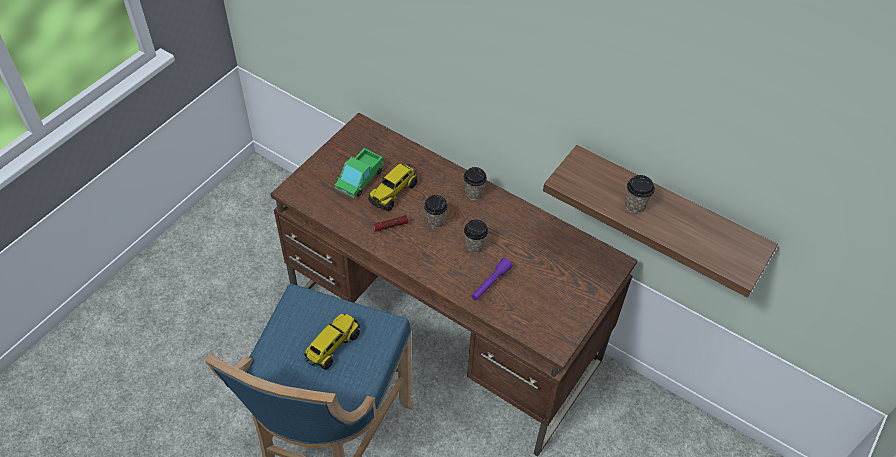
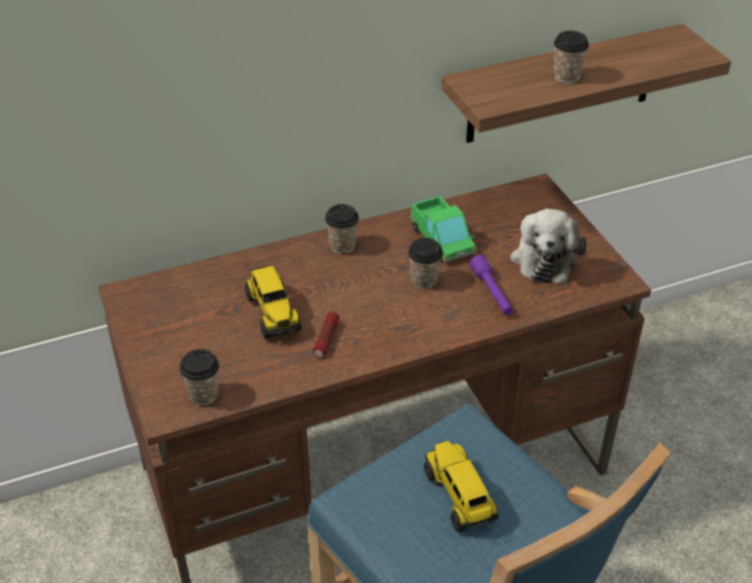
camera: 55 degrees left, 10 degrees down
toy truck [334,148,384,198] -> toy truck moved to [410,196,476,262]
cup [424,195,448,228] -> cup moved to [179,349,219,405]
none -> plush toy [510,208,587,283]

